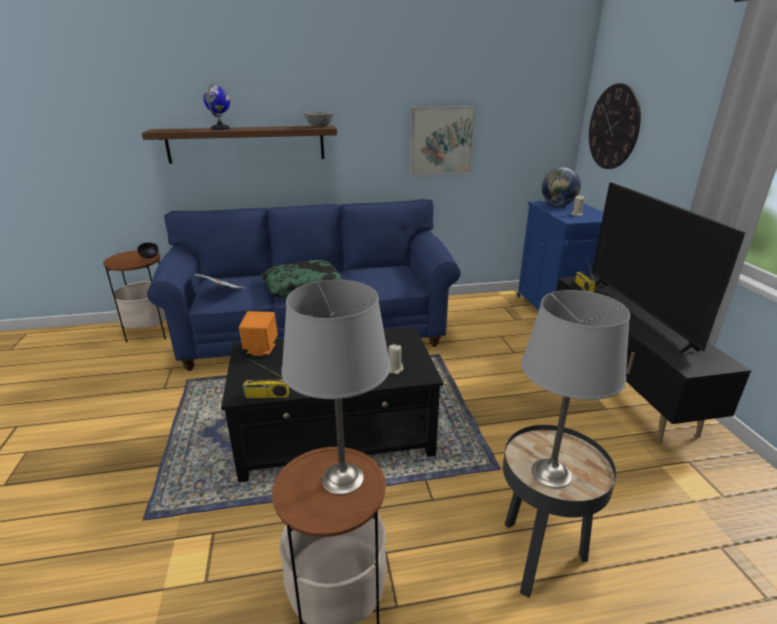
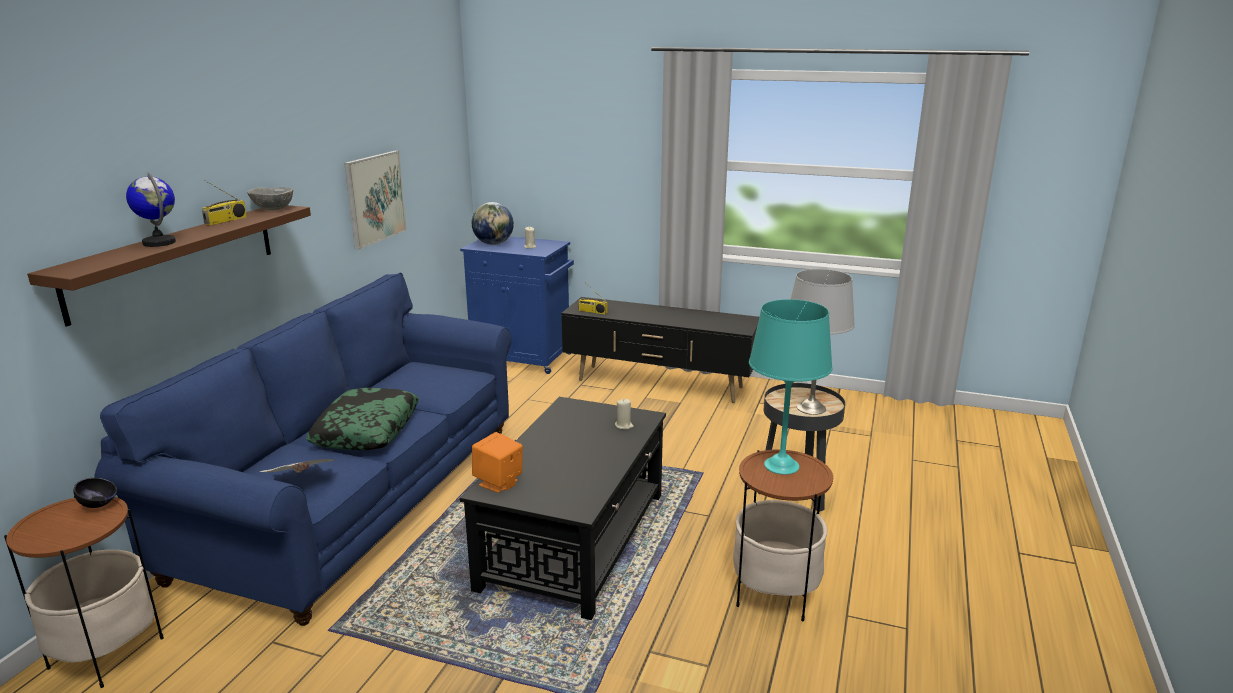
camera: 60 degrees left, 5 degrees down
radio [243,359,289,398] -> radio moved to [202,180,247,225]
grey table lamp [281,280,390,495] -> turquoise table lamp [749,299,833,475]
wall clock [589,83,641,169] -> none
television [592,182,745,353] -> none

